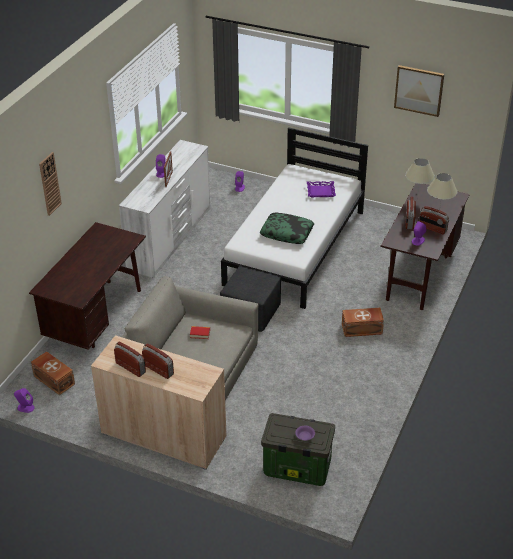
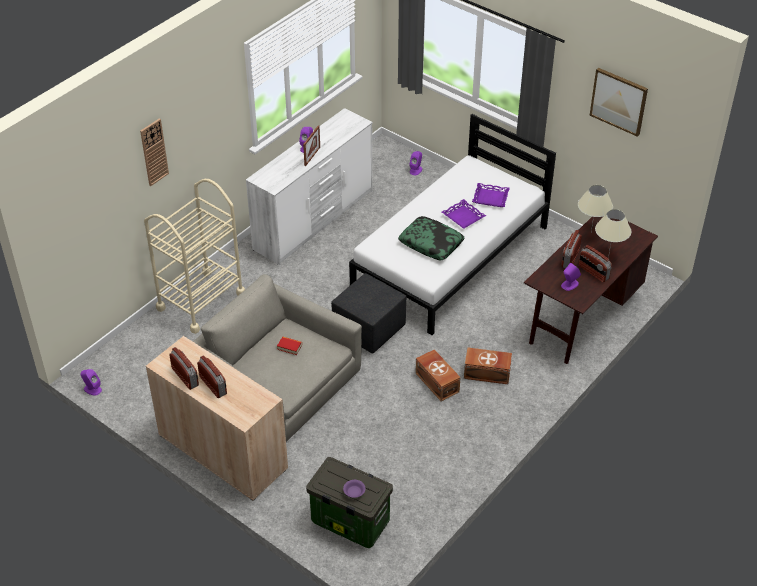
camera: 15 degrees right, 5 degrees up
brown desk [29,222,146,350] -> beige cart [144,179,245,334]
brown storage box [31,351,75,395] -> brown storage box moved to [415,349,461,401]
none -> purple tray [442,199,486,229]

